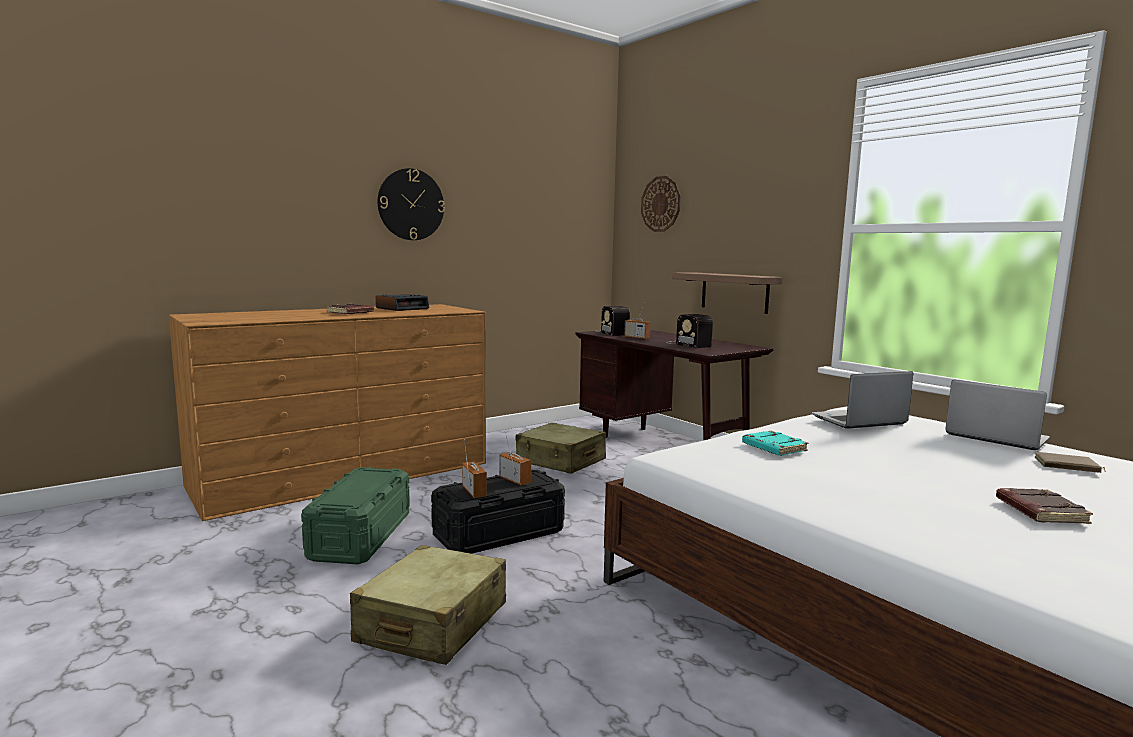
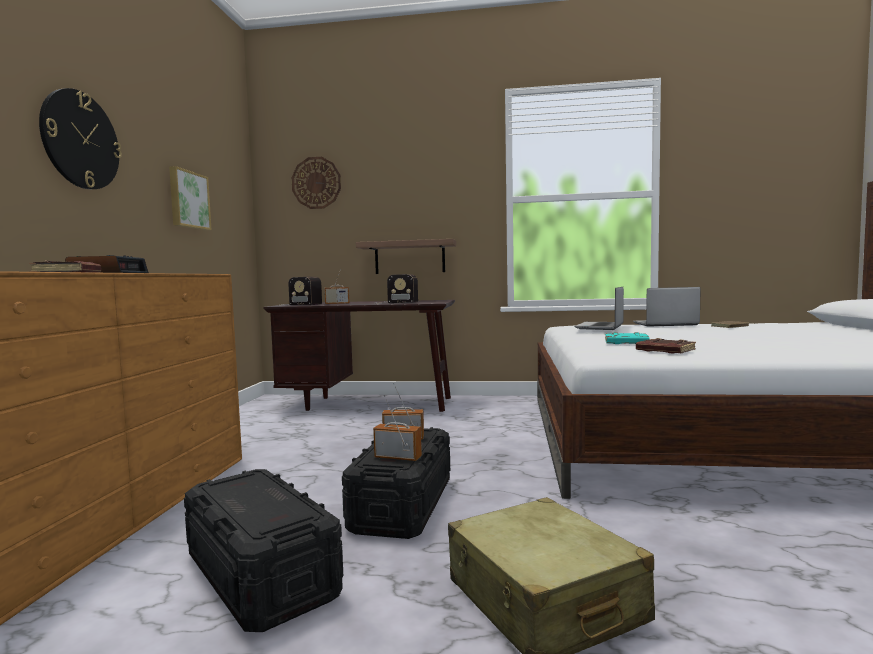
camera: 45 degrees left, 5 degrees down
green storage box [301,467,410,564] -> black storage box [184,469,343,632]
beige suitcase [516,423,606,474] -> none
brown book [996,488,1093,524] -> brown book moved to [636,338,696,353]
none -> picture [169,166,212,230]

